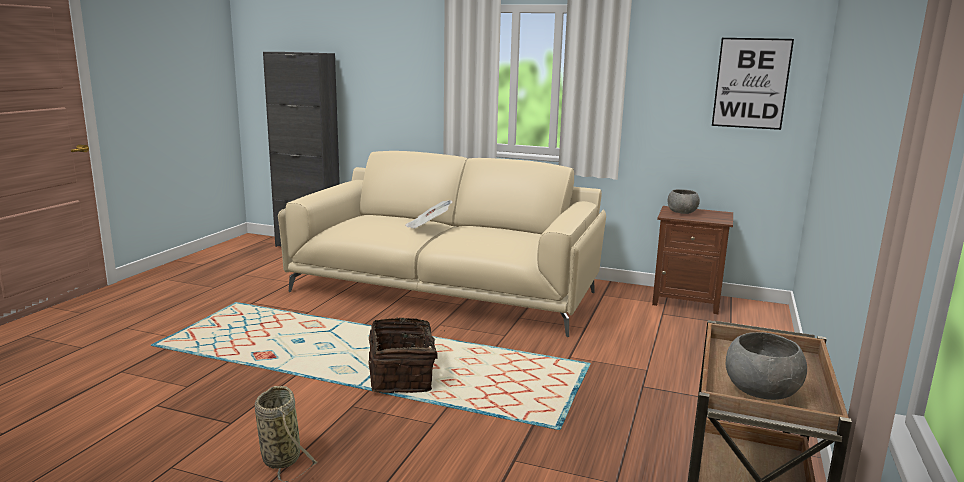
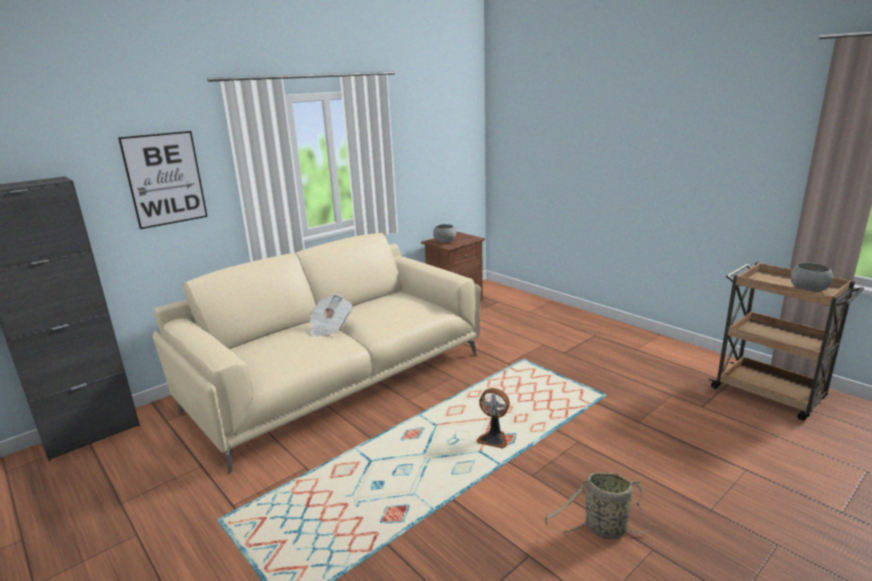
camera: 60 degrees left, 5 degrees up
basket [368,317,445,393] -> fan [477,388,510,449]
picture [712,38,794,130] -> picture moved to [118,131,208,229]

